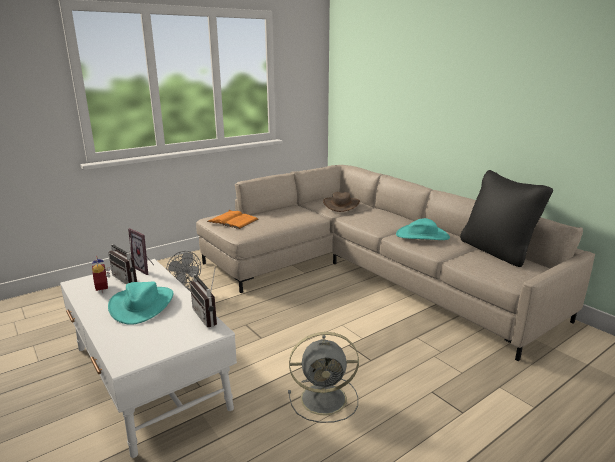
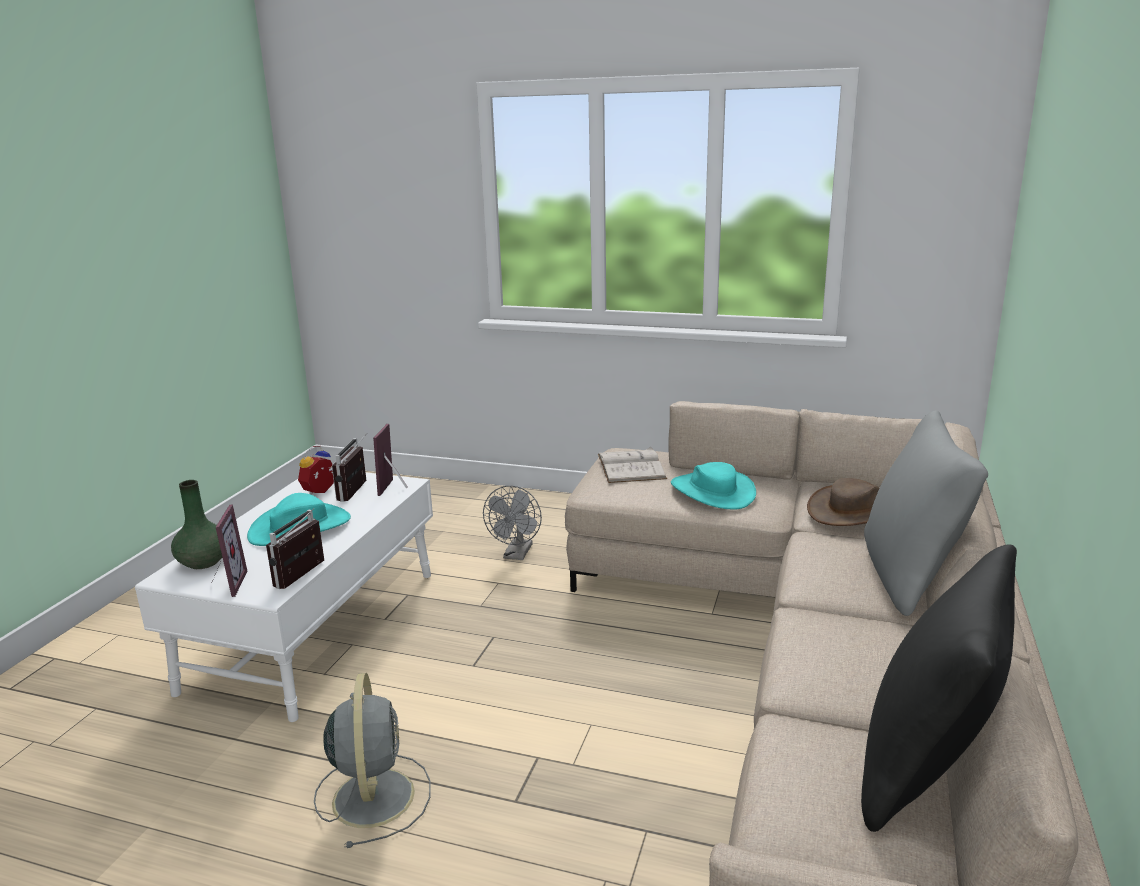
camera: 55 degrees right, 0 degrees up
orange book [207,210,258,229] -> white book [598,447,667,483]
grey fan [288,332,359,423] -> grey fan turned 150 degrees counterclockwise [314,673,431,848]
turquoise hat [396,218,450,240] -> turquoise hat moved to [671,462,756,509]
none -> green vase [171,480,222,569]
none -> picture frame [211,504,247,597]
none -> grey pillow [864,410,988,616]

